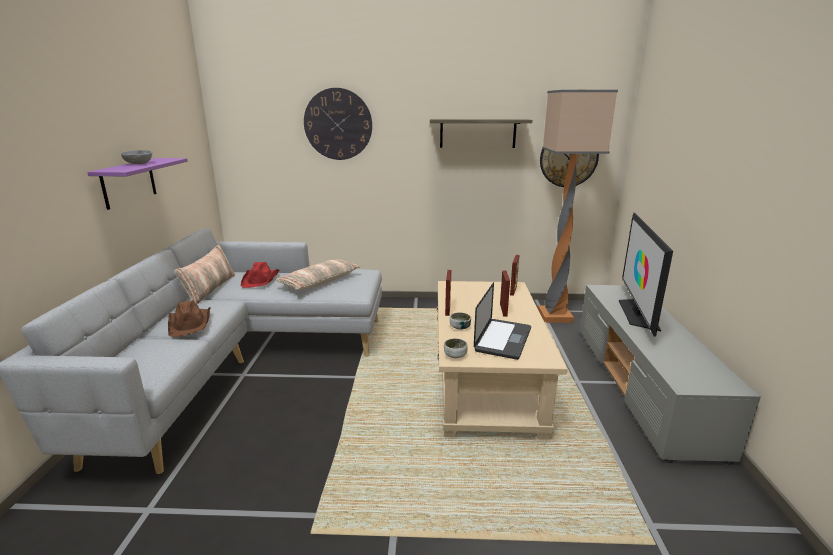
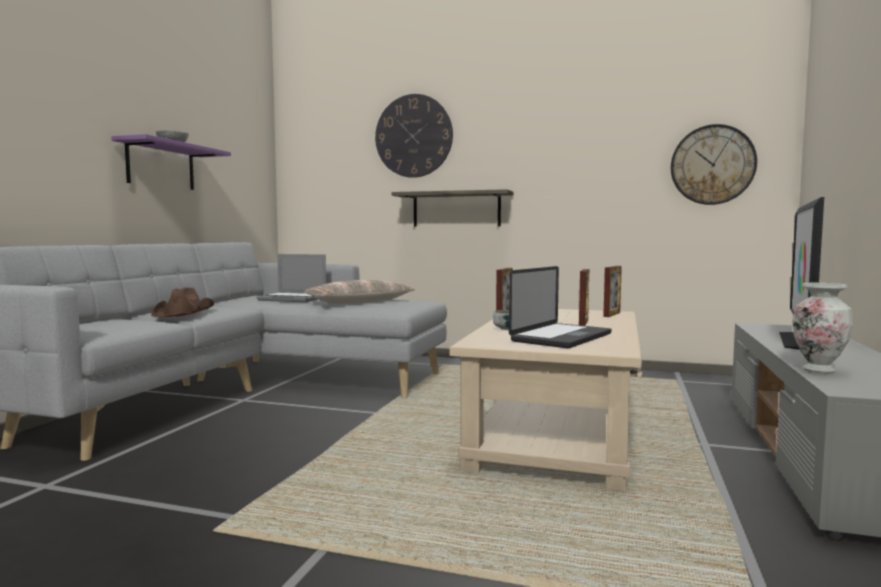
camera: 15 degrees right, 15 degrees down
pillow [175,245,235,304] -> none
red hat [241,262,280,288] -> laptop [257,254,326,302]
shelf [430,119,532,148] -> shelf moved to [391,189,514,227]
bowl [444,338,468,358] -> none
floor lamp [538,89,618,323] -> none
none -> vase [792,283,853,374]

